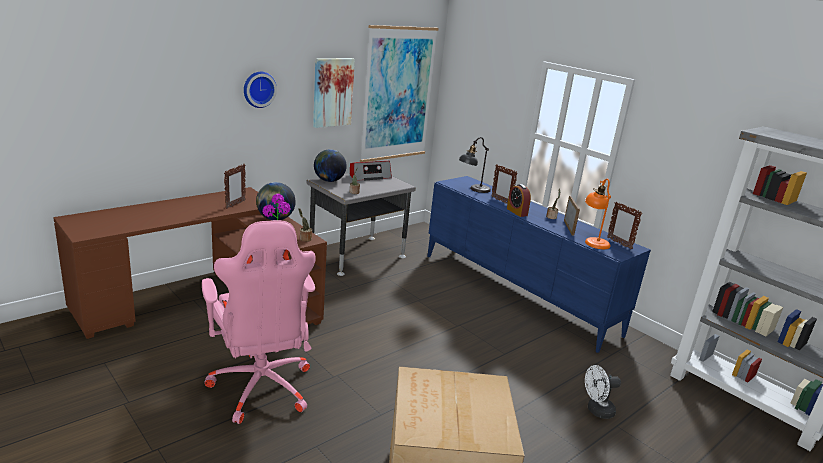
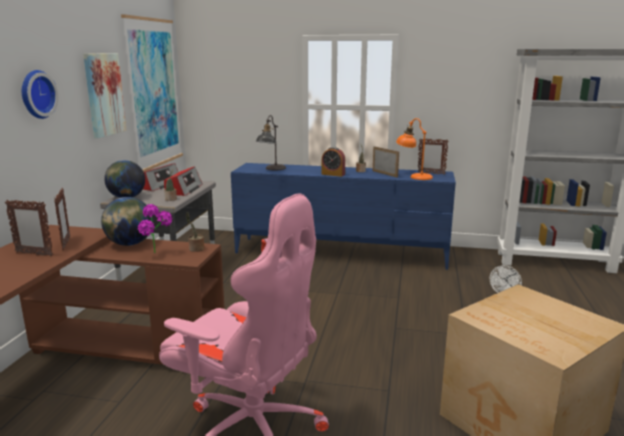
camera: 35 degrees left, 5 degrees down
picture frame [491,164,518,204] -> picture frame moved to [5,199,53,256]
none -> radio [164,167,203,196]

